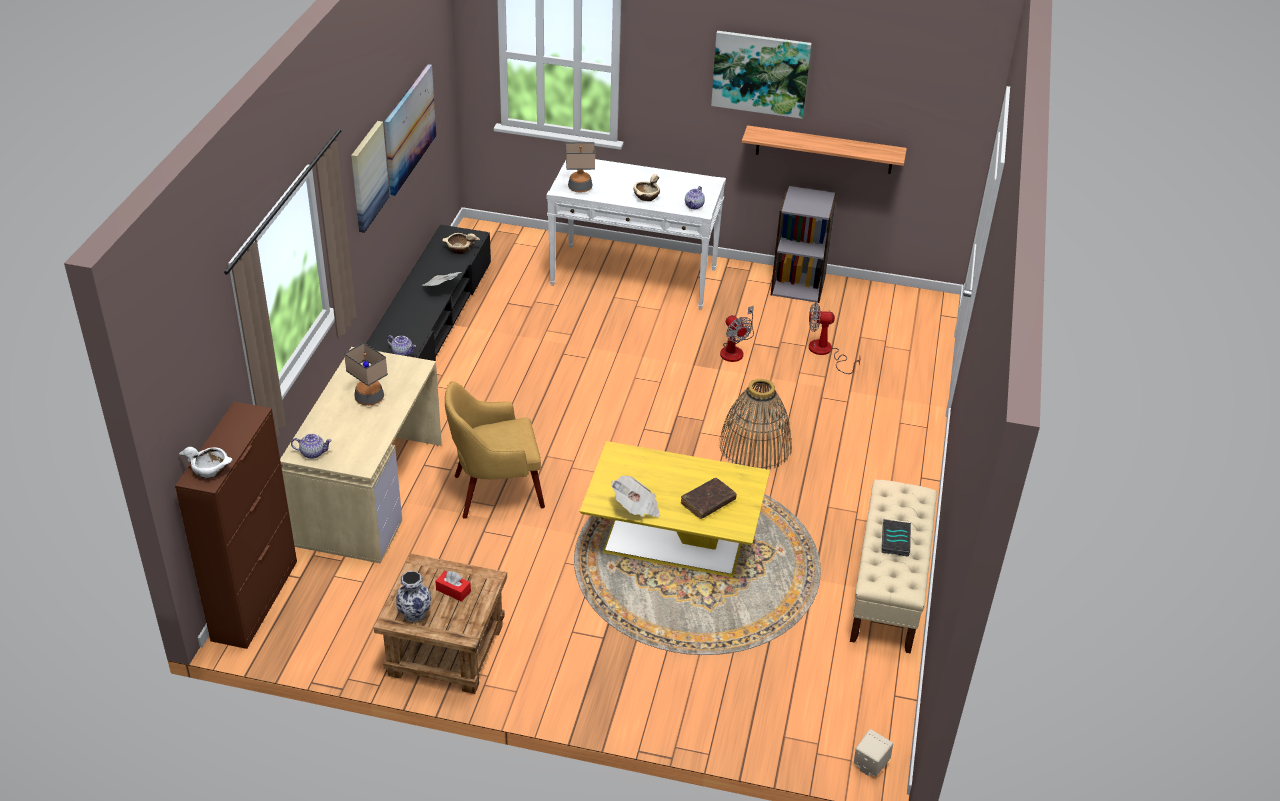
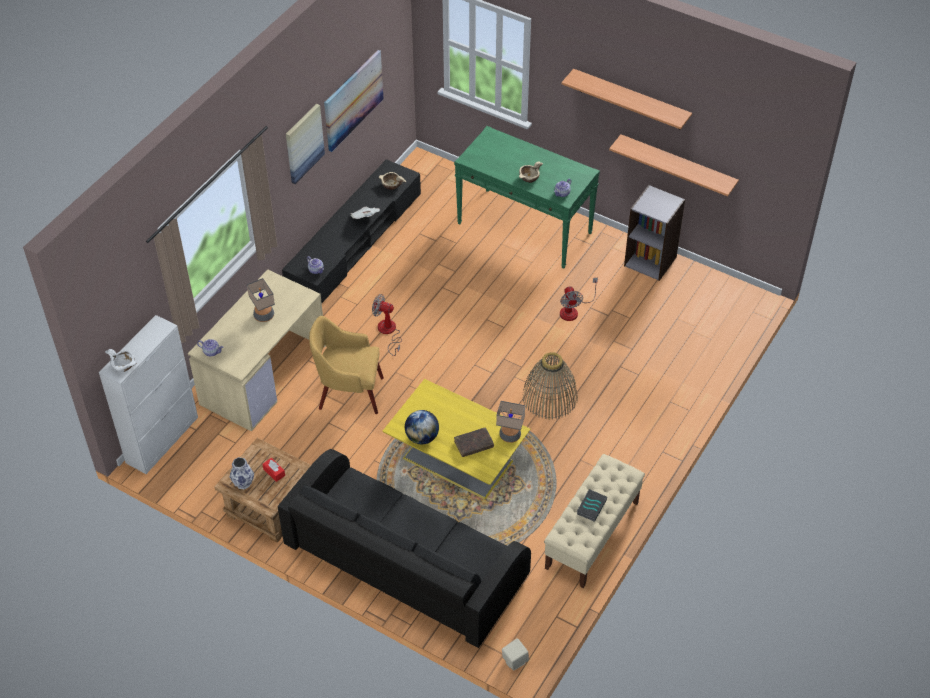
camera: 20 degrees right, 10 degrees up
brown cabinet [175,402,297,649] -> white cabinet [99,315,198,474]
white console table [546,159,726,310] -> green console table [454,126,600,269]
table lamp [566,142,595,193] -> table lamp moved to [496,401,525,443]
newspaper [611,476,660,517] -> globe [405,410,439,444]
picture [711,31,812,119] -> shelf [561,69,692,130]
fan [809,303,861,374] -> fan moved to [372,294,402,356]
none -> black sofa [278,449,531,648]

